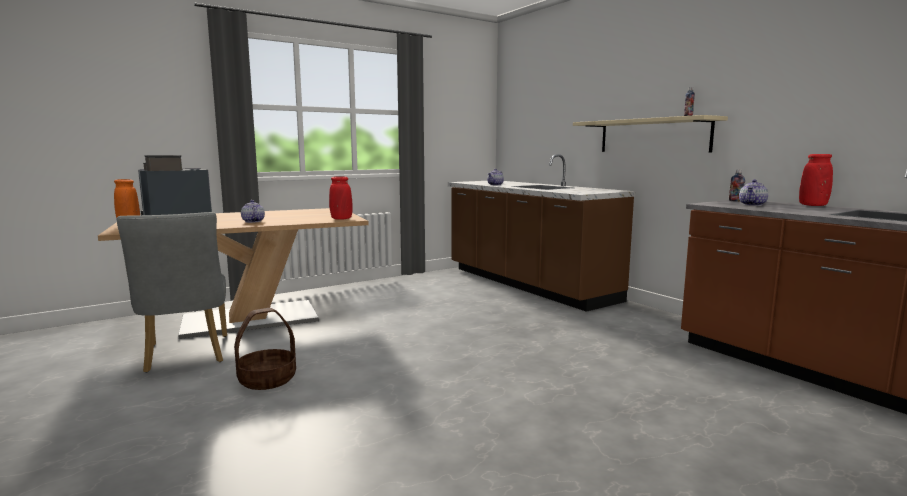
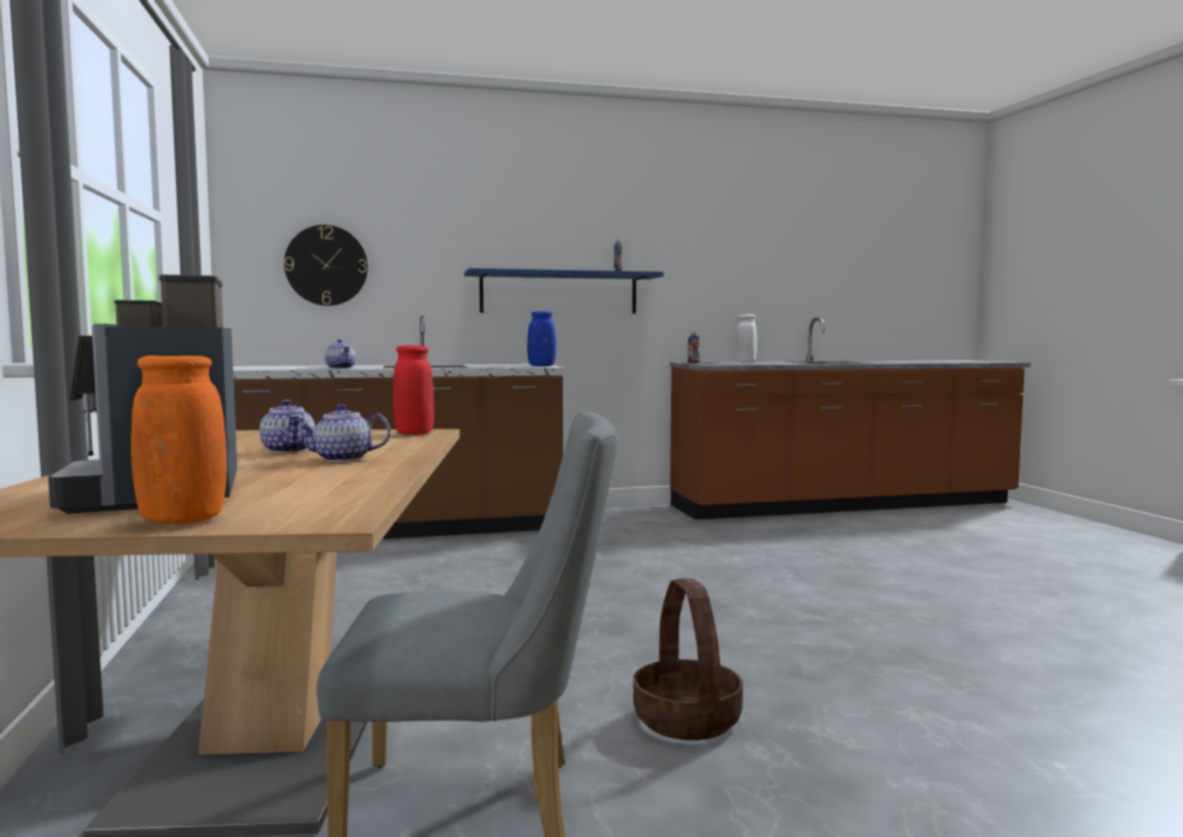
camera: 70 degrees left, 5 degrees down
beige shelf [573,115,728,152] -> blue shelf [464,268,664,314]
teapot [739,180,768,206] -> teapot moved to [260,399,315,453]
red vase [799,154,833,206] -> white vase [736,314,757,362]
none -> wall clock [284,225,368,306]
none -> blue vase [527,311,556,366]

